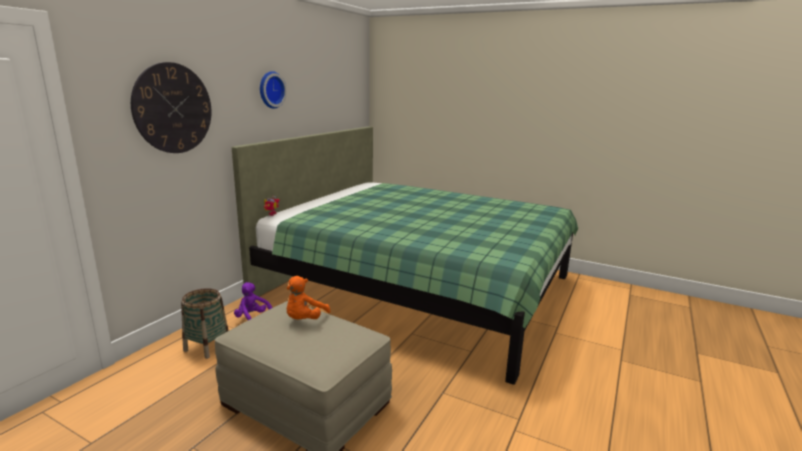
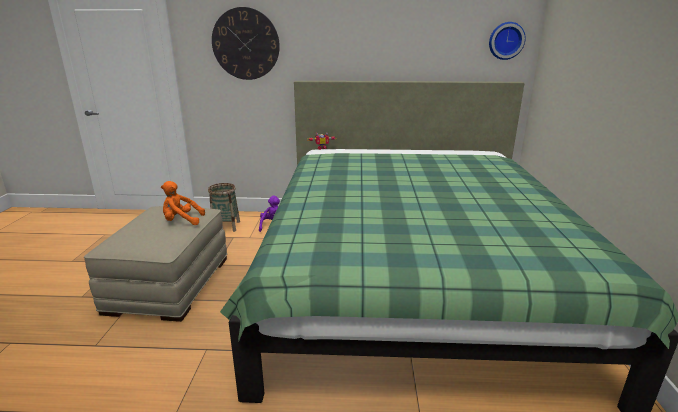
camera: 65 degrees right, 5 degrees up
wall clock [260,71,287,109] -> wall clock moved to [489,22,526,60]

